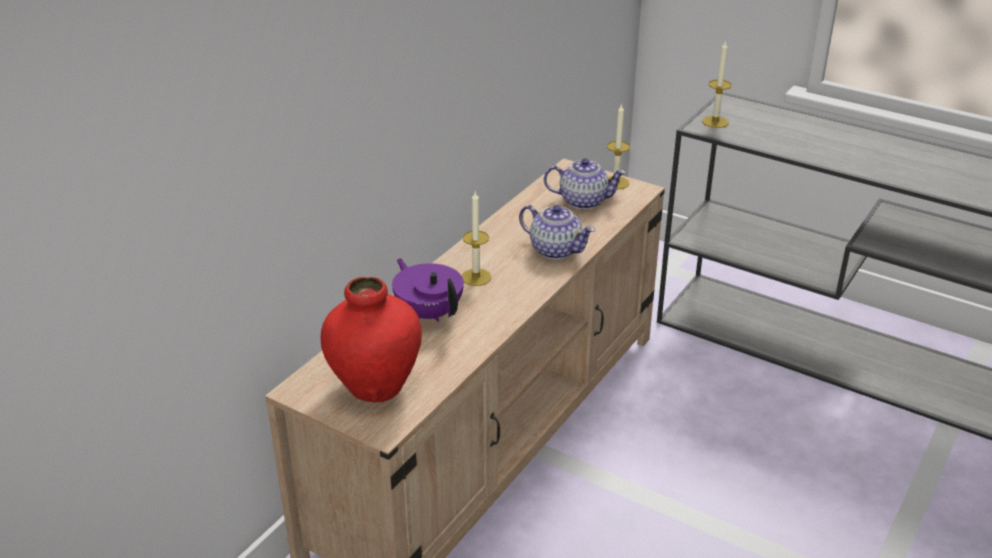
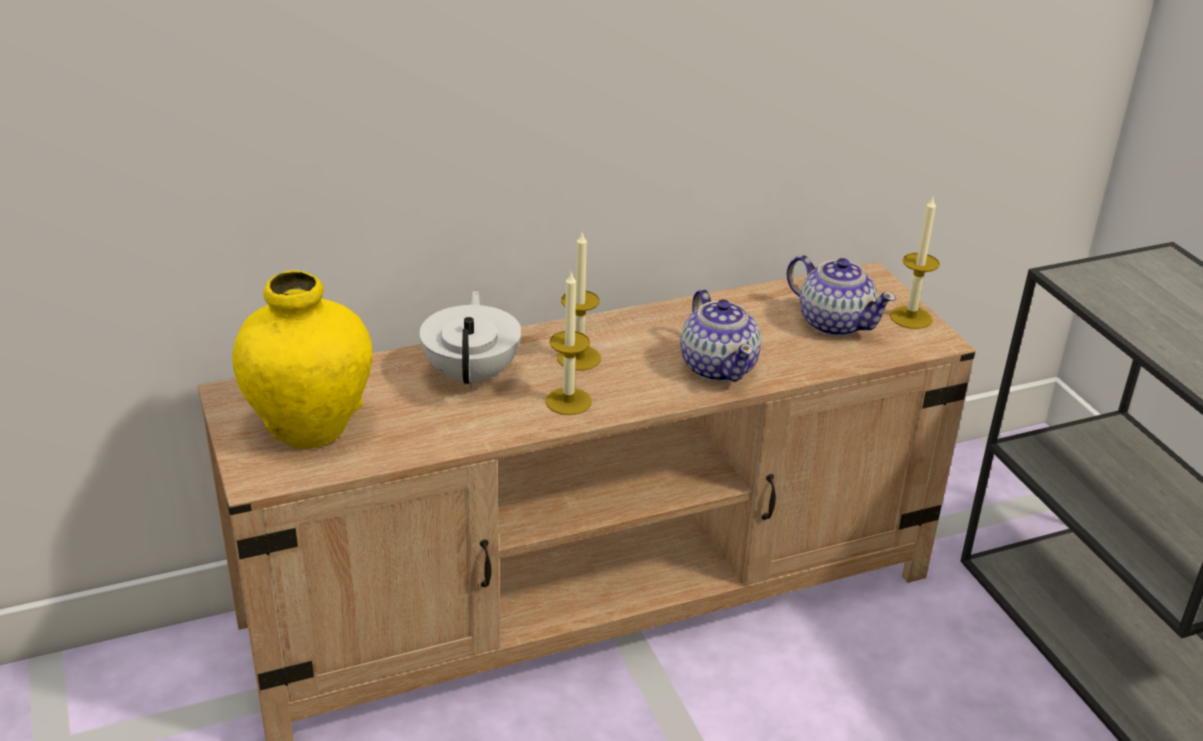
camera: 35 degrees right, 0 degrees up
red vase [321,277,422,403] -> yellow vase [232,270,373,449]
purple teapot [392,258,464,322] -> white teapot [419,291,521,389]
candle [702,40,732,128] -> candle moved to [545,272,592,415]

